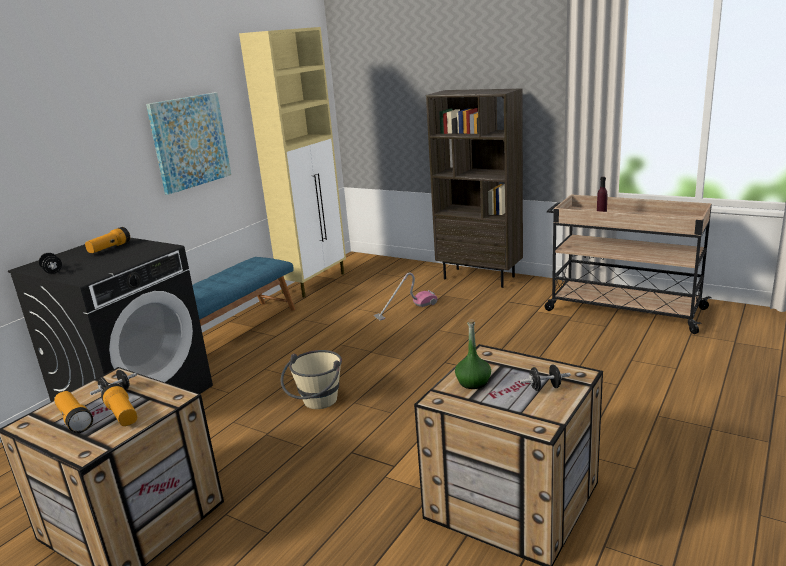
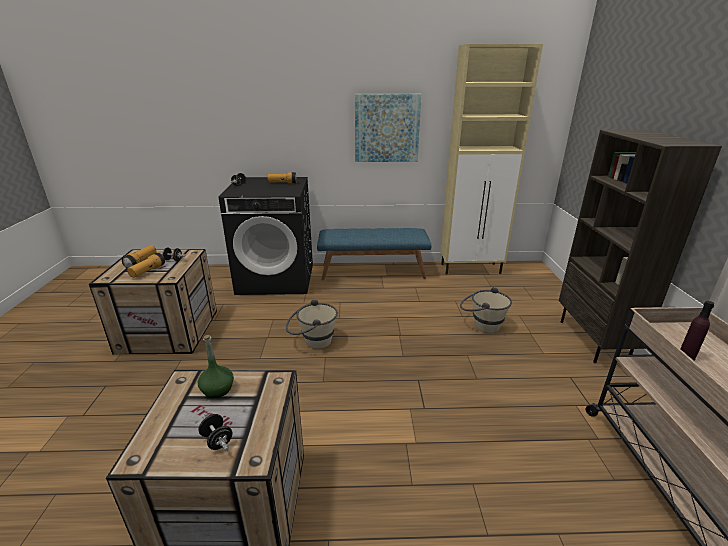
camera: 55 degrees right, 5 degrees up
vacuum cleaner [374,272,438,321] -> beige bucket [460,287,512,333]

